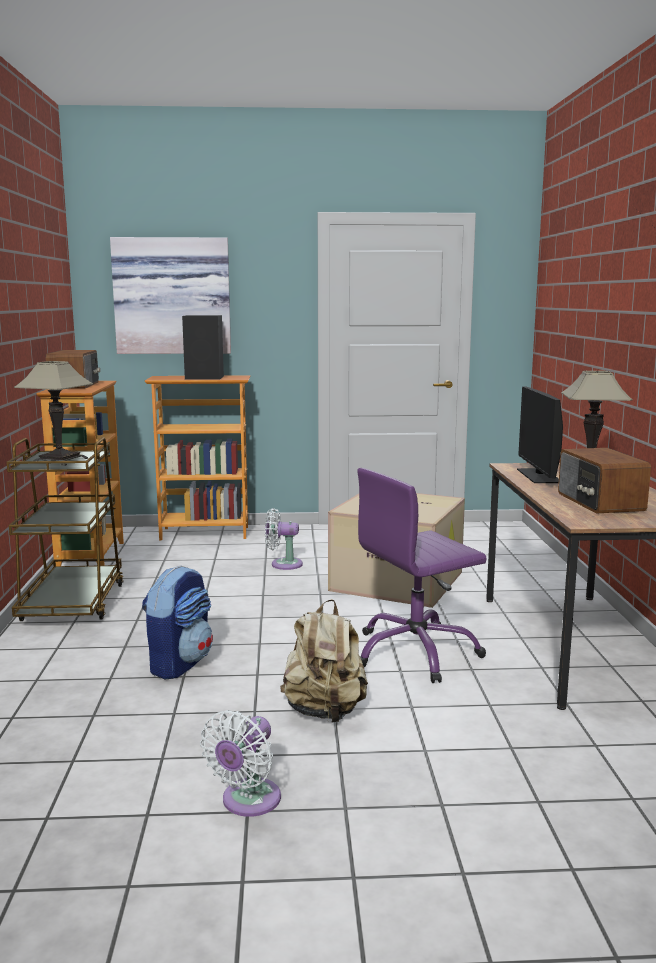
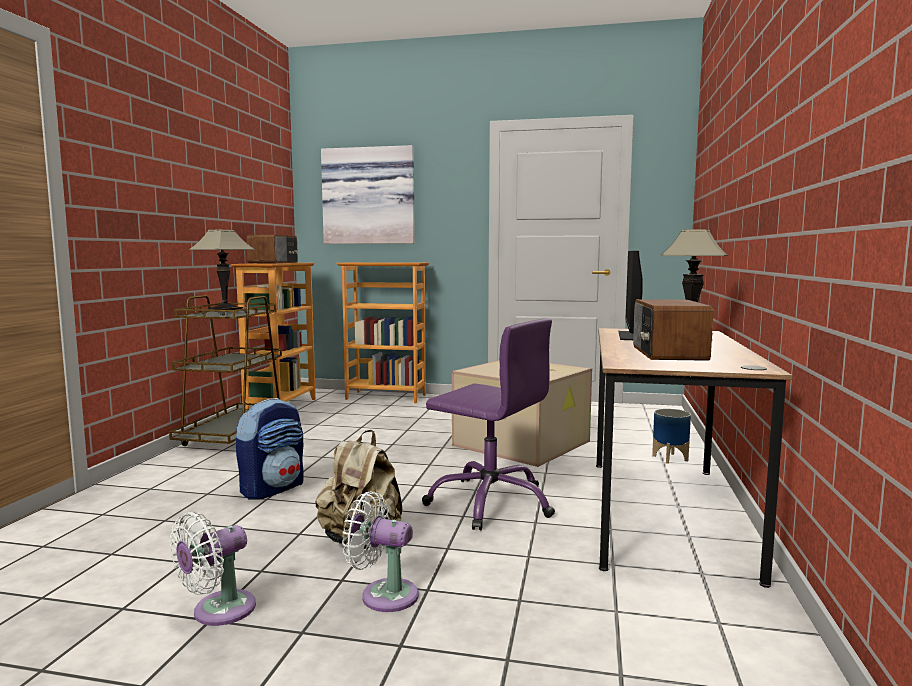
camera: 15 degrees right, 5 degrees down
black speaker [182,315,224,380] -> none
white fan [265,508,303,570] -> white fan moved to [342,491,419,612]
purple office chair [357,468,487,683] -> purple office chair turned 135 degrees counterclockwise [422,318,555,530]
none -> planter [652,409,691,464]

